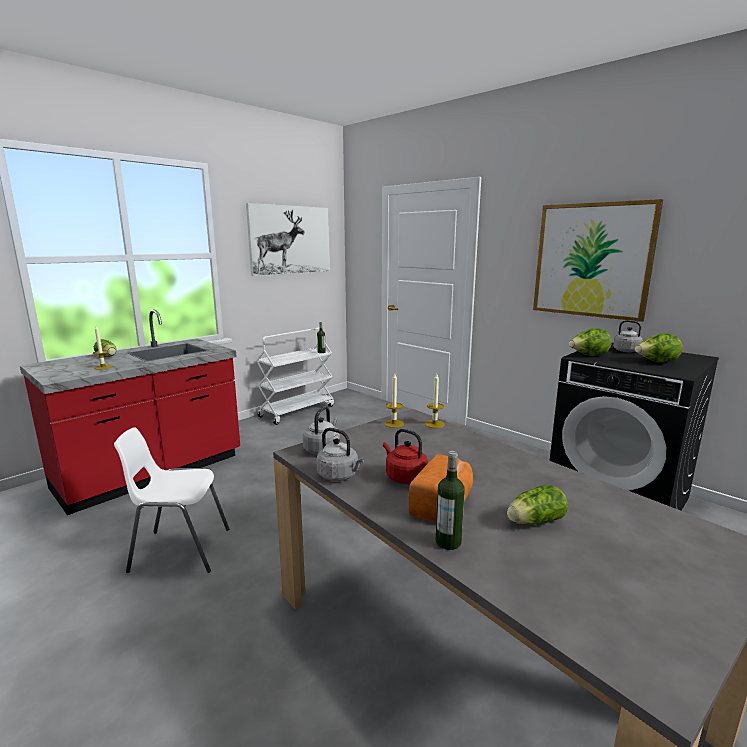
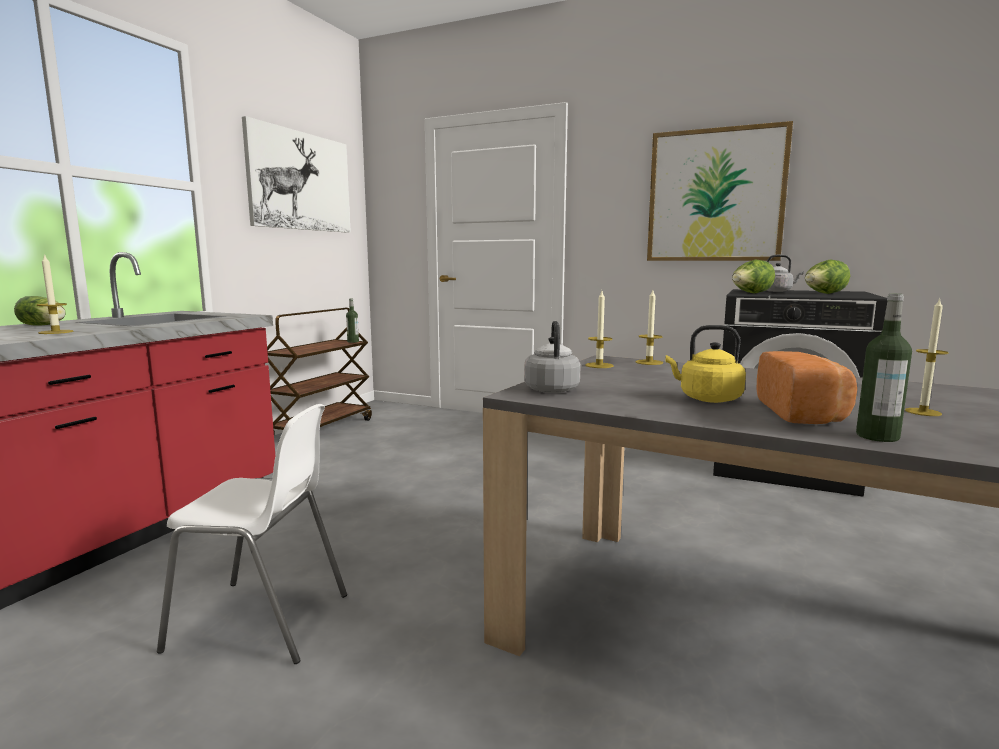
camera: 20 degrees left, 5 degrees down
white chair [114,427,229,573] -> white chair turned 150 degrees counterclockwise [157,404,347,664]
white cart [256,328,334,425] -> brown cart [267,308,372,435]
grey kettle [316,428,364,481] -> none
red kettle [383,429,428,484] -> yellow kettle [666,325,746,403]
lettuce [507,485,568,525] -> candle [905,298,948,416]

